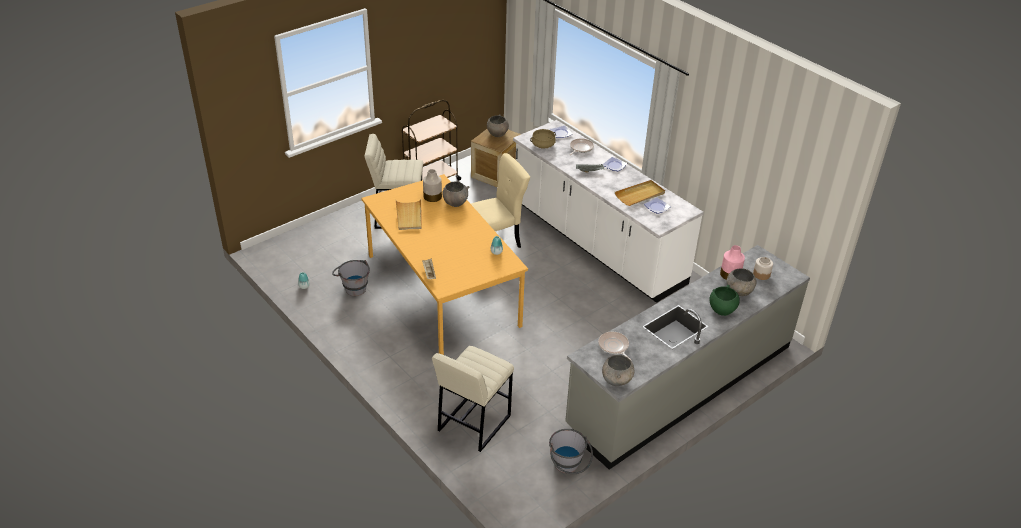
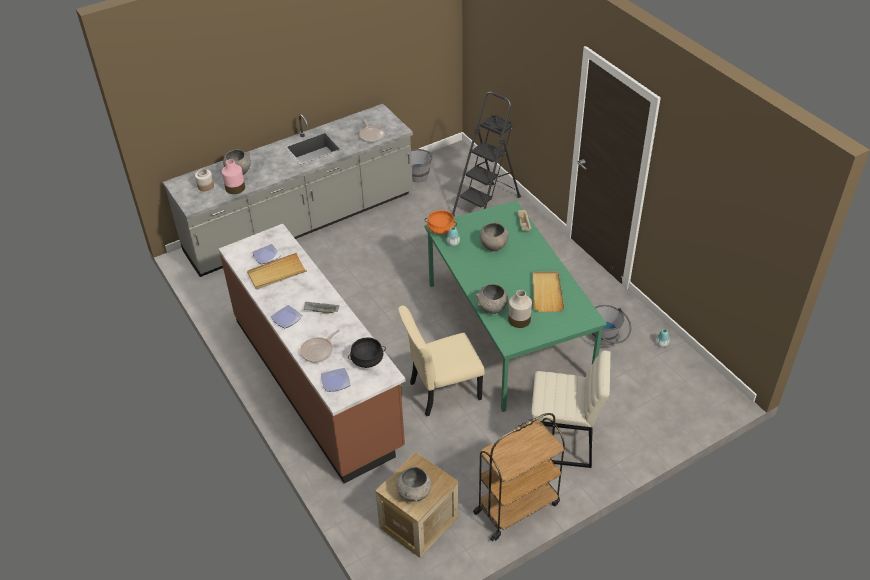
camera: 170 degrees left, 5 degrees up
orange dining table [361,174,528,355] -> green dining table [425,200,607,412]
beige chair [432,346,514,452] -> step ladder [452,92,521,216]
white counter [513,120,704,303] -> brown counter [219,224,406,484]
beige cooking pot [530,129,556,148] -> black cooking pot [348,337,386,368]
grey bowl [602,355,634,386] -> grey bowl moved to [480,221,508,251]
green bowl [710,285,740,316] -> none
none -> orange cooking pot [425,210,457,234]

